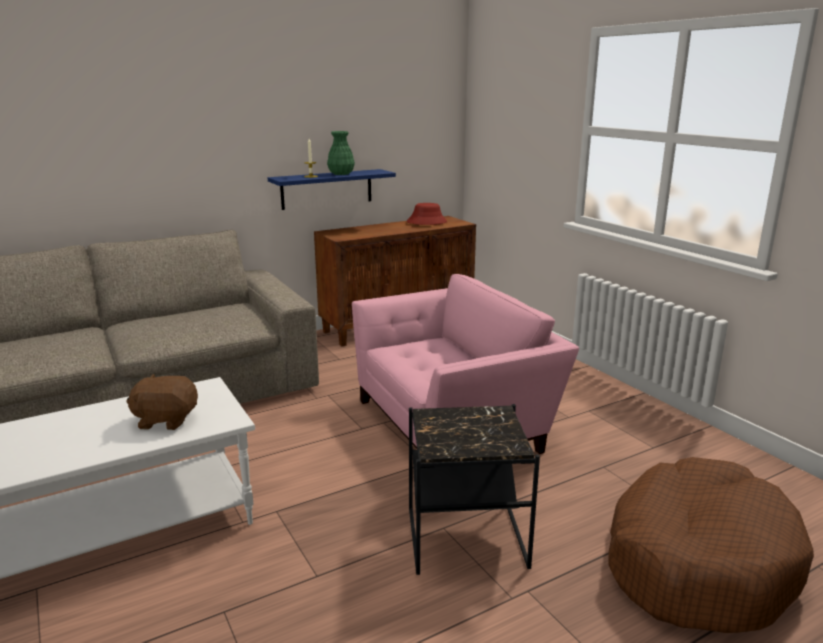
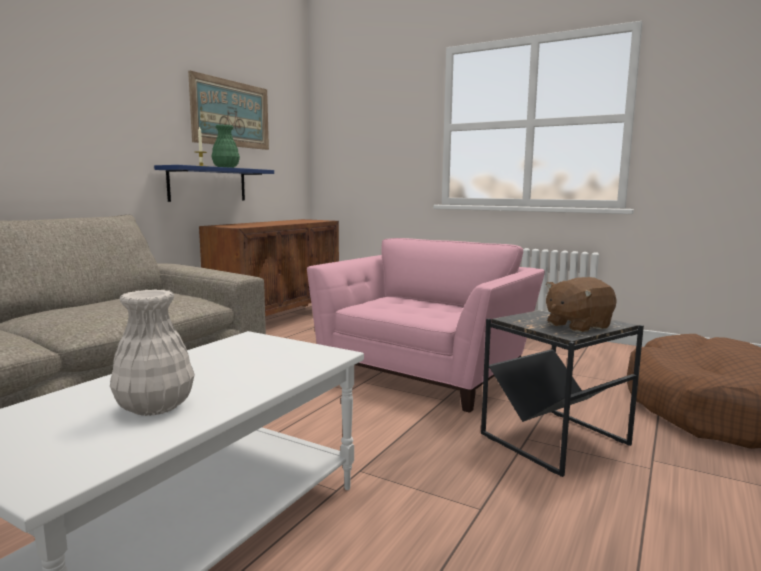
camera: 30 degrees left, 10 degrees down
brown plush toy [126,374,198,430] -> brown plush toy moved to [546,277,617,332]
red hat [406,203,447,225] -> none
none -> white vase [110,289,195,416]
none -> picture [188,70,269,150]

